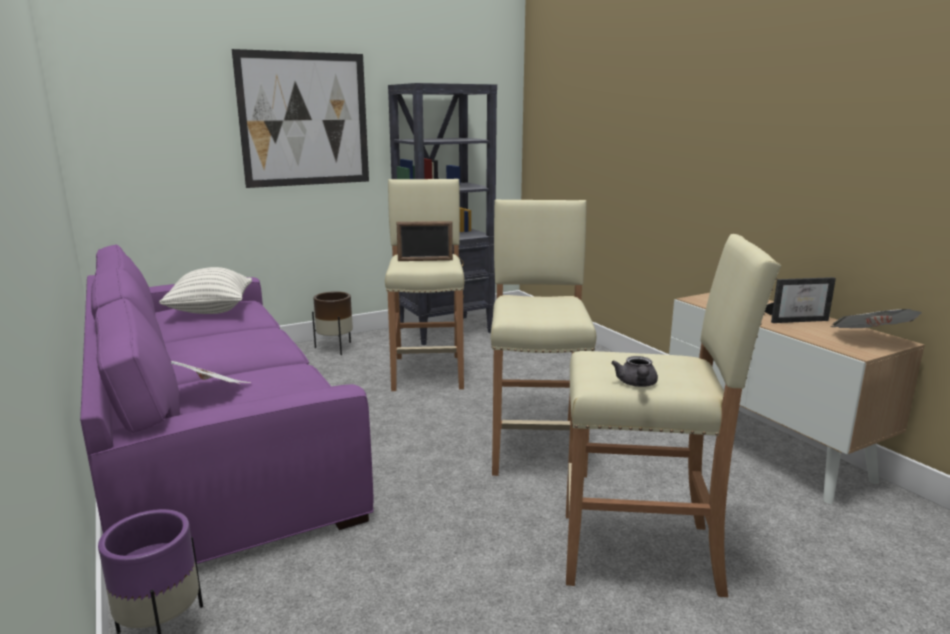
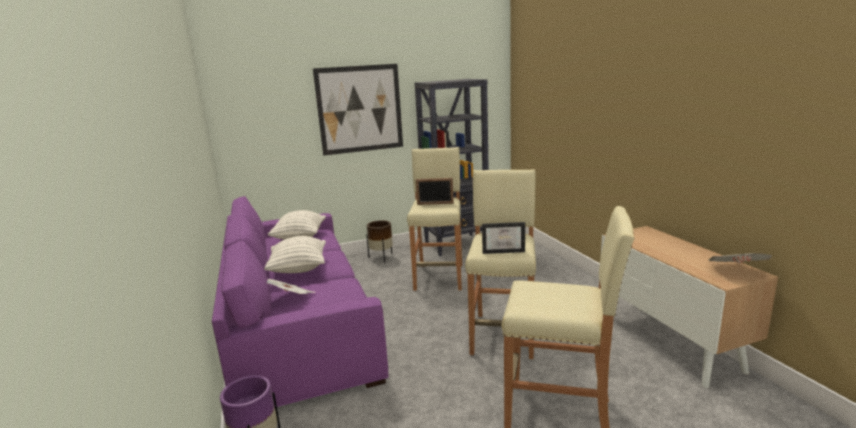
camera: 10 degrees right, 0 degrees up
grey teapot [611,356,658,387] -> none
picture frame [765,277,836,323] -> picture frame moved to [482,222,525,254]
none -> pillow [264,236,326,273]

